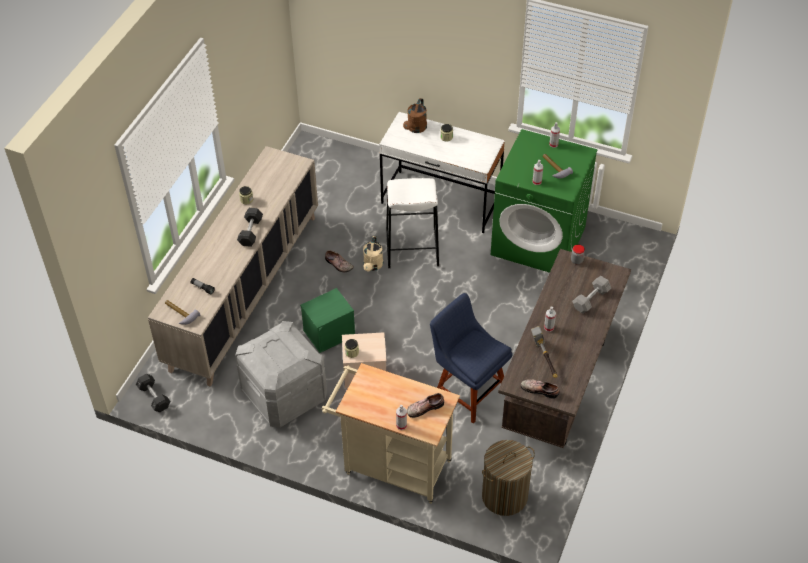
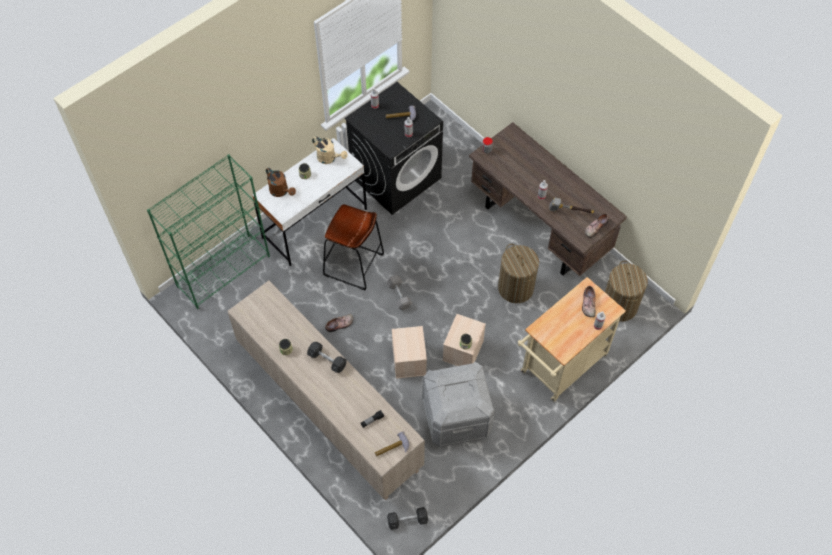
camera: 65 degrees left, 10 degrees up
green storage box [300,288,355,353] -> beige storage box [392,326,427,379]
beige watering can [363,236,383,271] -> beige watering can moved to [312,136,348,164]
white stool [386,178,439,268] -> brown stool [323,204,384,290]
blue chair [430,293,513,424] -> laundry basket [498,244,539,303]
green washing machine [491,129,598,273] -> black washing machine [344,82,443,215]
grey dumbbell [572,276,611,314] -> grey dumbbell moved to [387,275,412,310]
none -> green bookcase [147,154,270,309]

